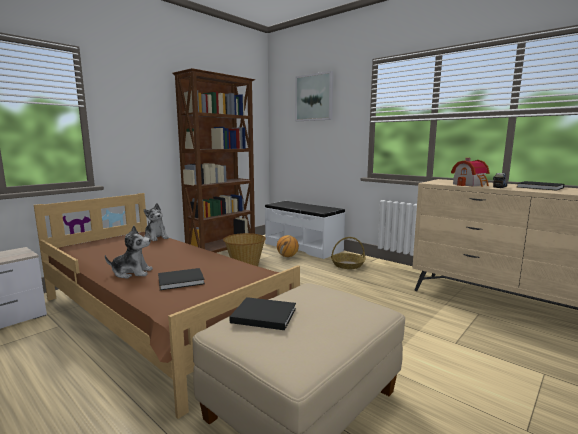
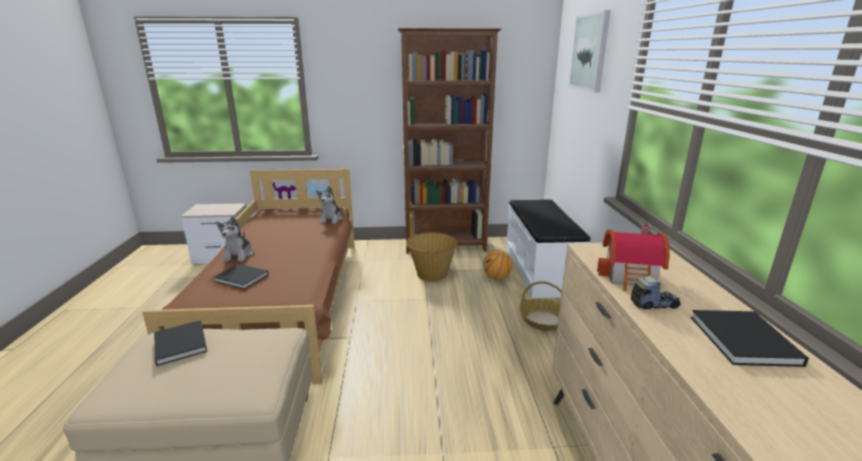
camera: 45 degrees right, 10 degrees up
plush toy [105,226,153,278] -> plush toy turned 45 degrees clockwise [216,216,253,262]

